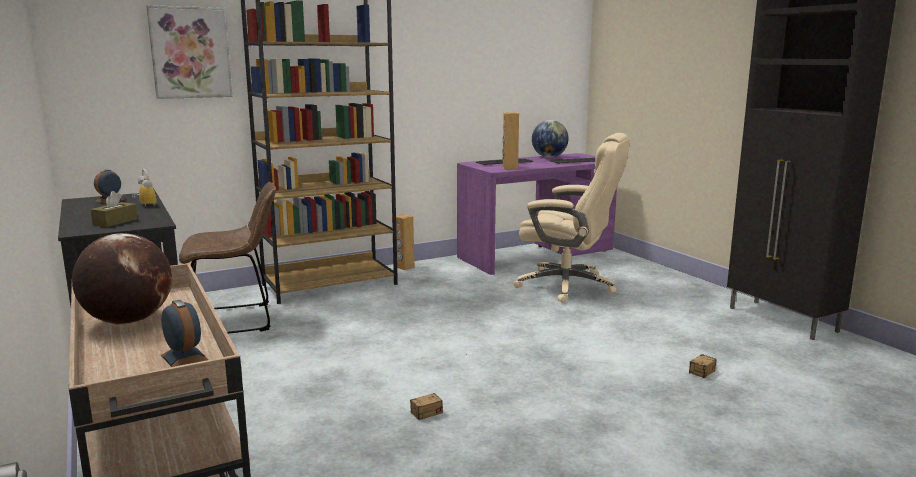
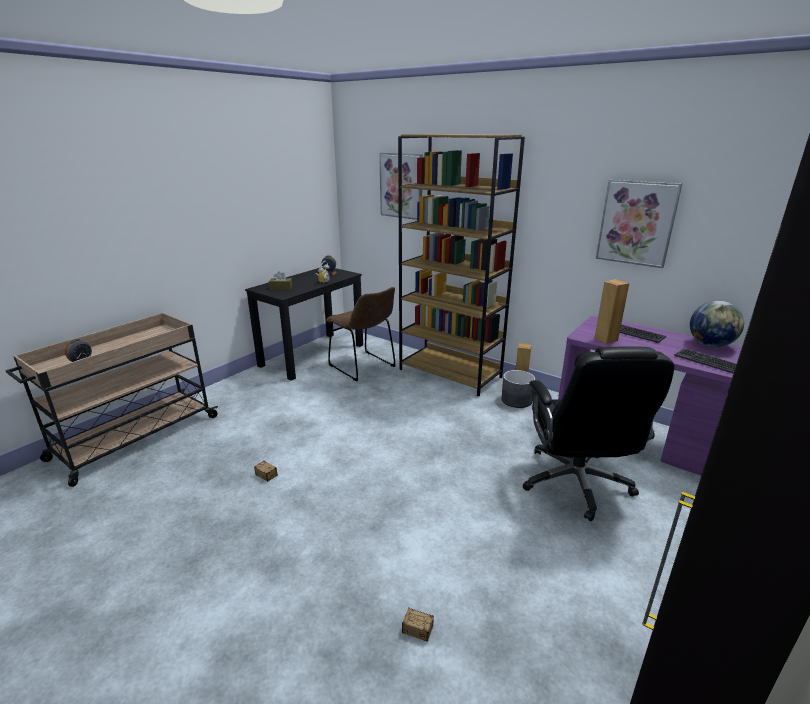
camera: 65 degrees right, 10 degrees up
globe [72,233,172,325] -> none
beige office chair [513,133,630,303] -> black office chair [522,346,675,521]
none -> grey planter [501,370,535,408]
none -> picture [596,179,683,268]

